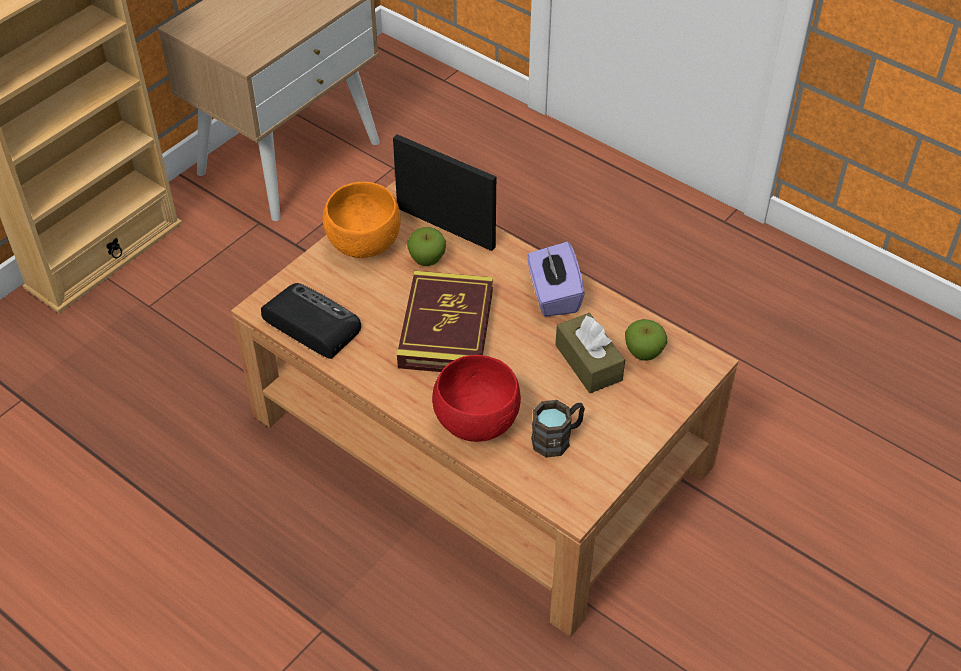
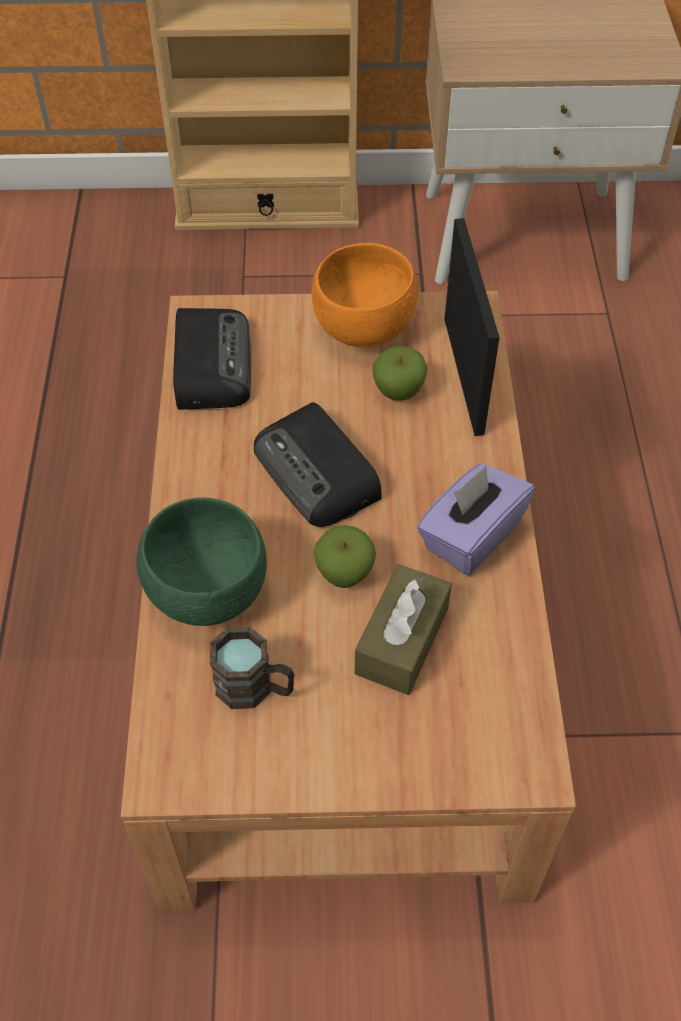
camera: 50 degrees right, 5 degrees up
book [397,271,493,372] -> radio [254,402,381,527]
red bowl [432,355,521,442] -> green bowl [136,497,267,626]
apple [625,319,667,361] -> apple moved to [314,525,376,588]

